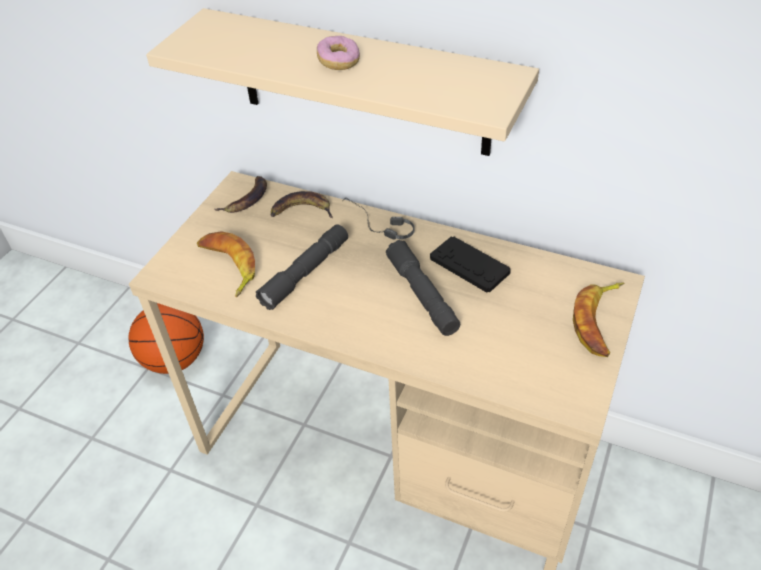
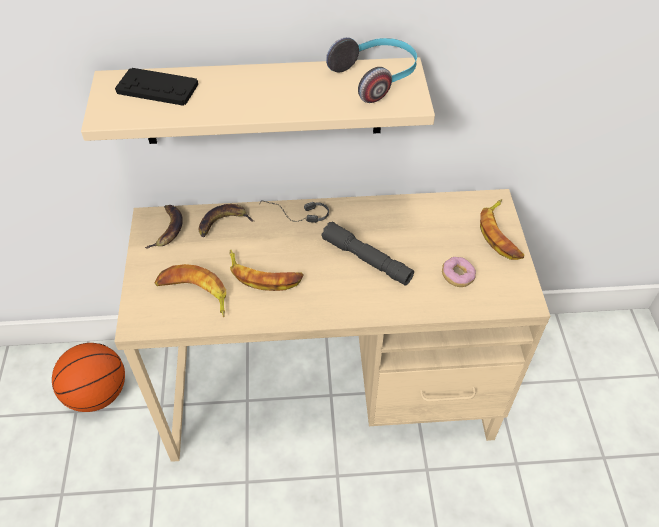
camera: 30 degrees left, 5 degrees up
grey flashlight [256,224,348,310] -> banana [230,249,304,291]
donut [317,36,360,70] -> donut moved to [442,257,476,287]
black game controller [430,236,511,293] -> black game controller moved to [115,68,198,106]
none -> headphones [326,37,417,103]

